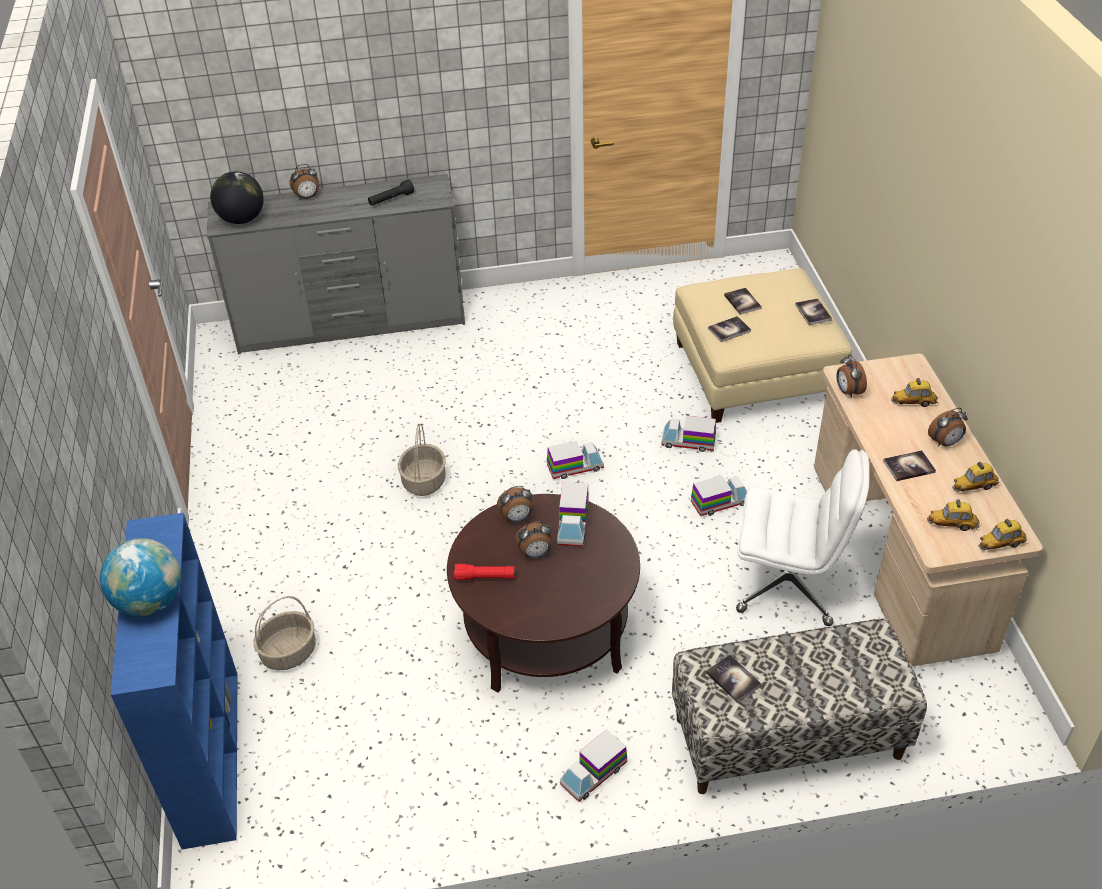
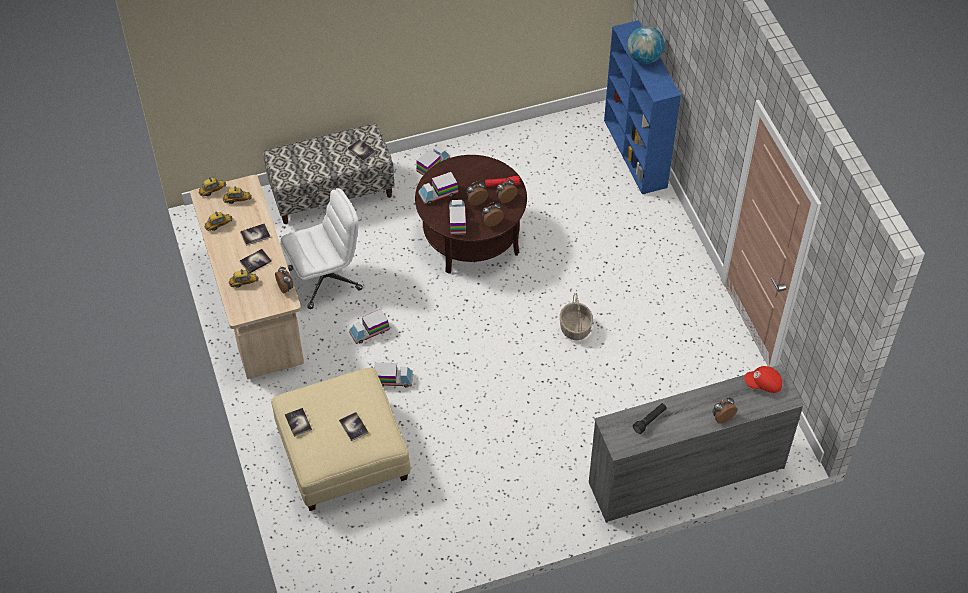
camera: 170 degrees right, 10 degrees up
globe [210,171,264,224] -> red cap [744,366,782,393]
basket [254,596,316,670] -> none
toy truck [547,441,604,479] -> toy truck moved to [419,172,459,204]
book [708,316,751,342] -> book moved to [240,249,272,274]
white office chair [736,449,869,626] -> white office chair turned 150 degrees clockwise [281,188,363,309]
alarm clock [928,408,968,447] -> alarm clock moved to [496,178,518,203]

